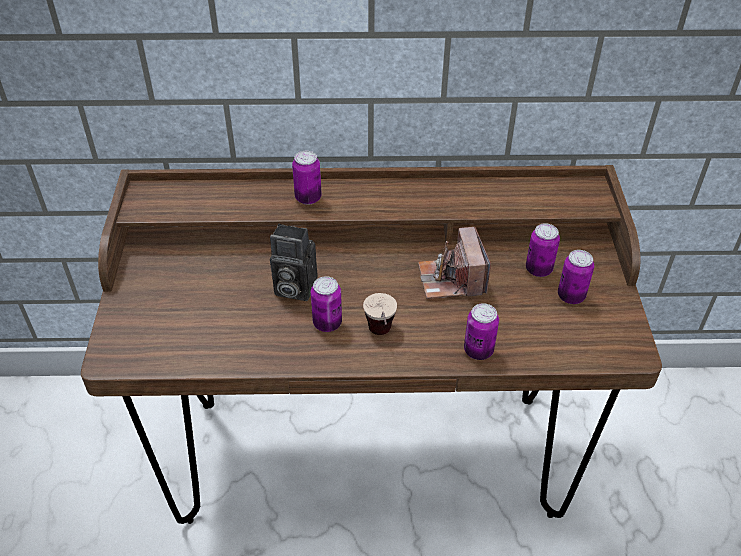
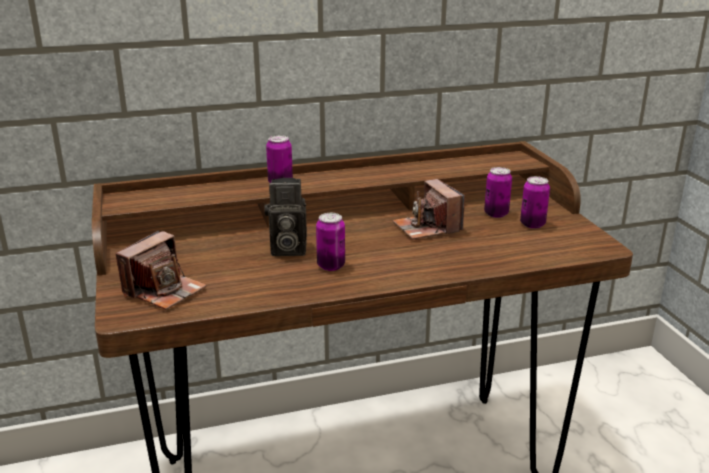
camera: 15 degrees left, 20 degrees down
cup [363,293,397,335] -> none
can [464,303,499,360] -> none
none -> camera [116,230,207,310]

